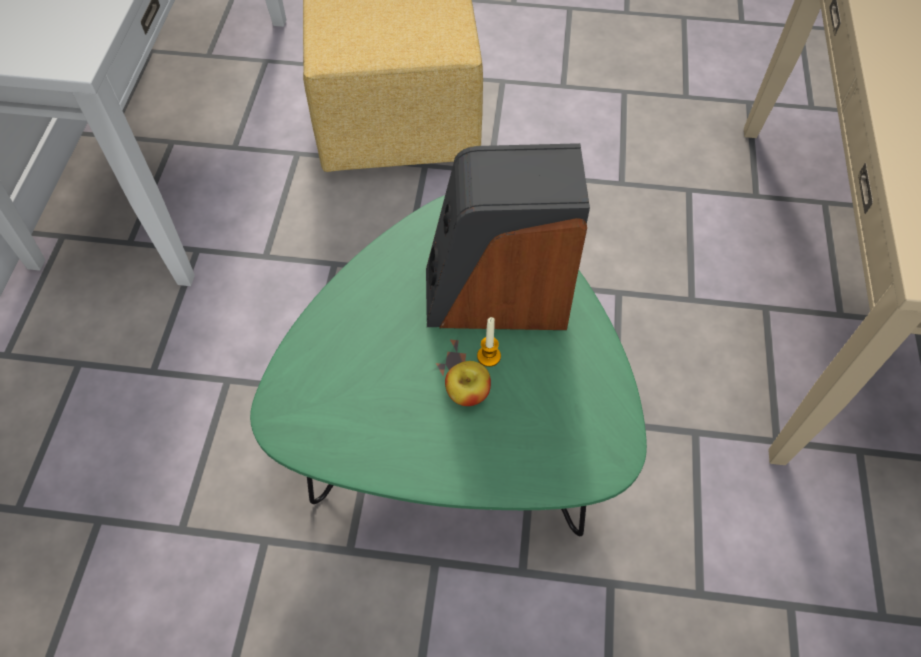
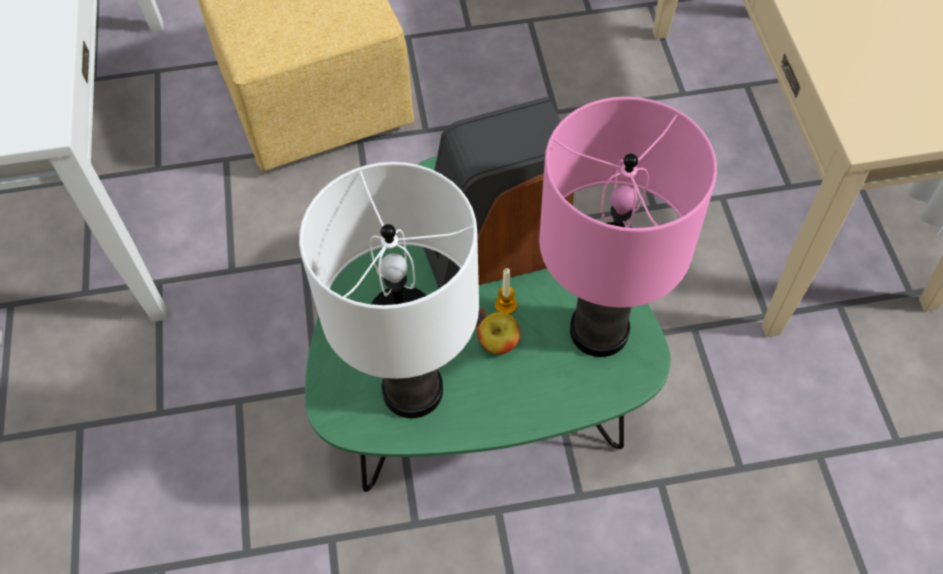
camera: 15 degrees left, 0 degrees up
none -> white table lamp [299,162,479,418]
none -> pink table lamp [539,97,717,357]

